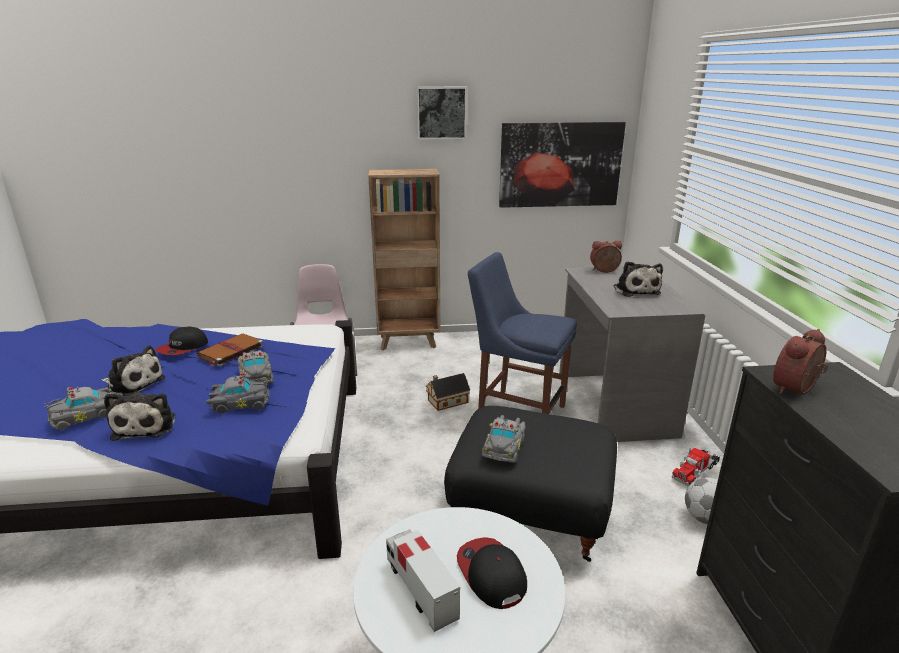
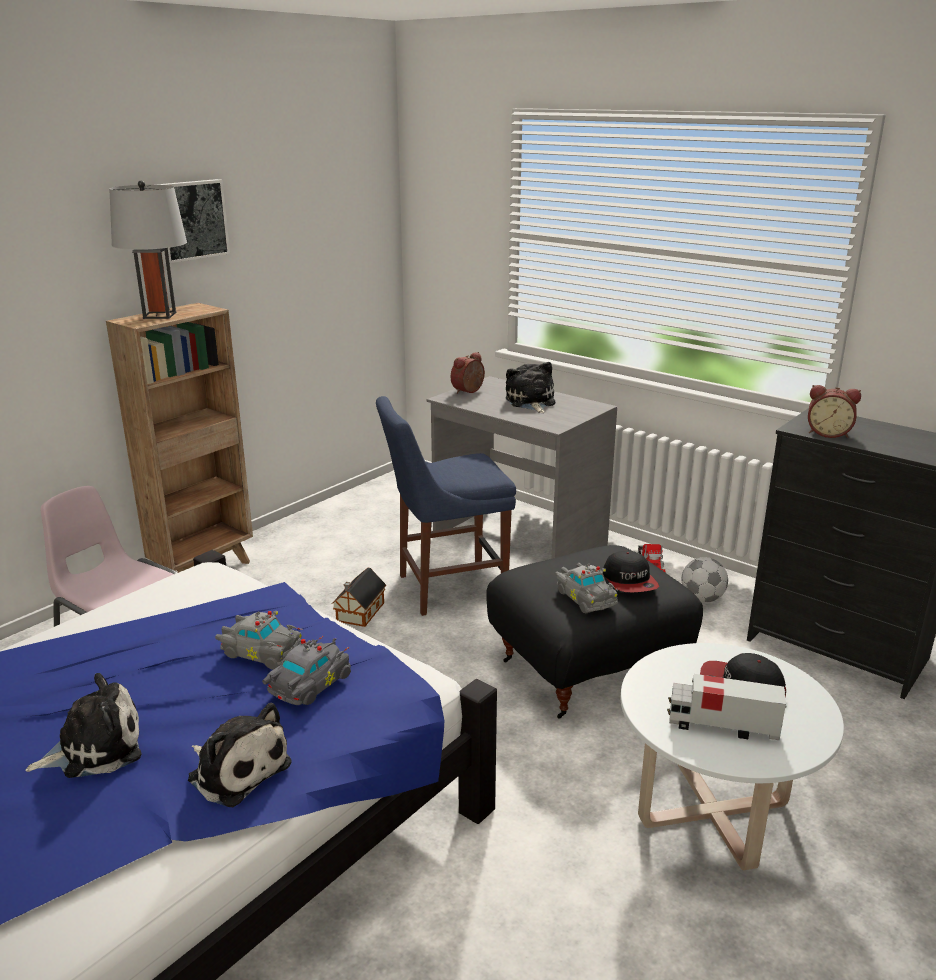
camera: 45 degrees left, 0 degrees up
grey toy car [44,386,112,431] -> none
cap [155,327,208,355] -> cap moved to [603,551,659,592]
brown book [197,333,264,367] -> none
picture [499,122,626,208] -> none
plush toy [614,261,663,297] -> plush toy turned 135 degrees counterclockwise [505,362,555,413]
alarm clock [773,329,828,395] -> alarm clock turned 75 degrees counterclockwise [808,385,861,438]
none -> grey table lamp [109,181,187,319]

